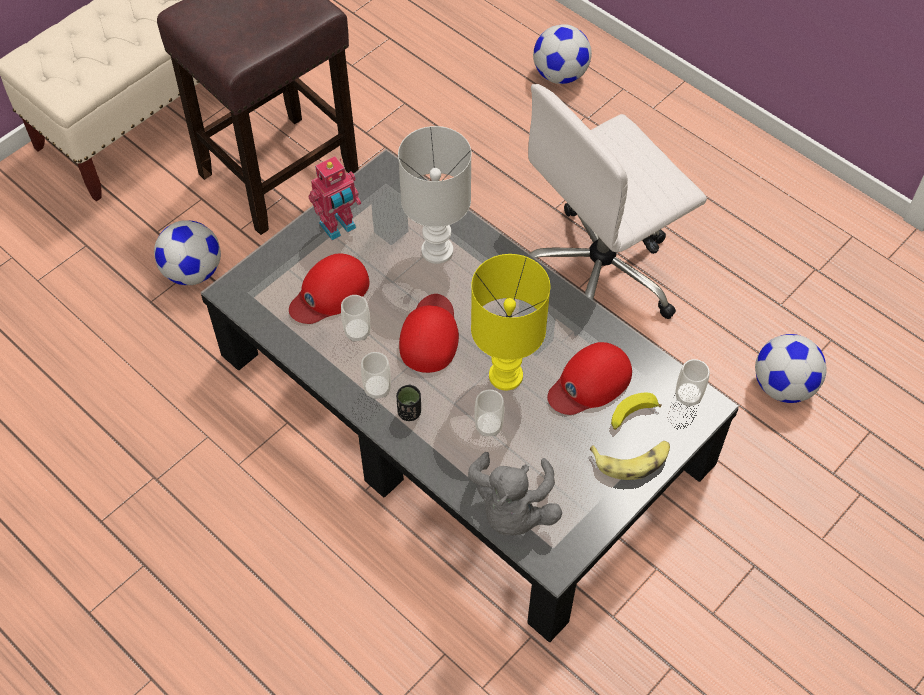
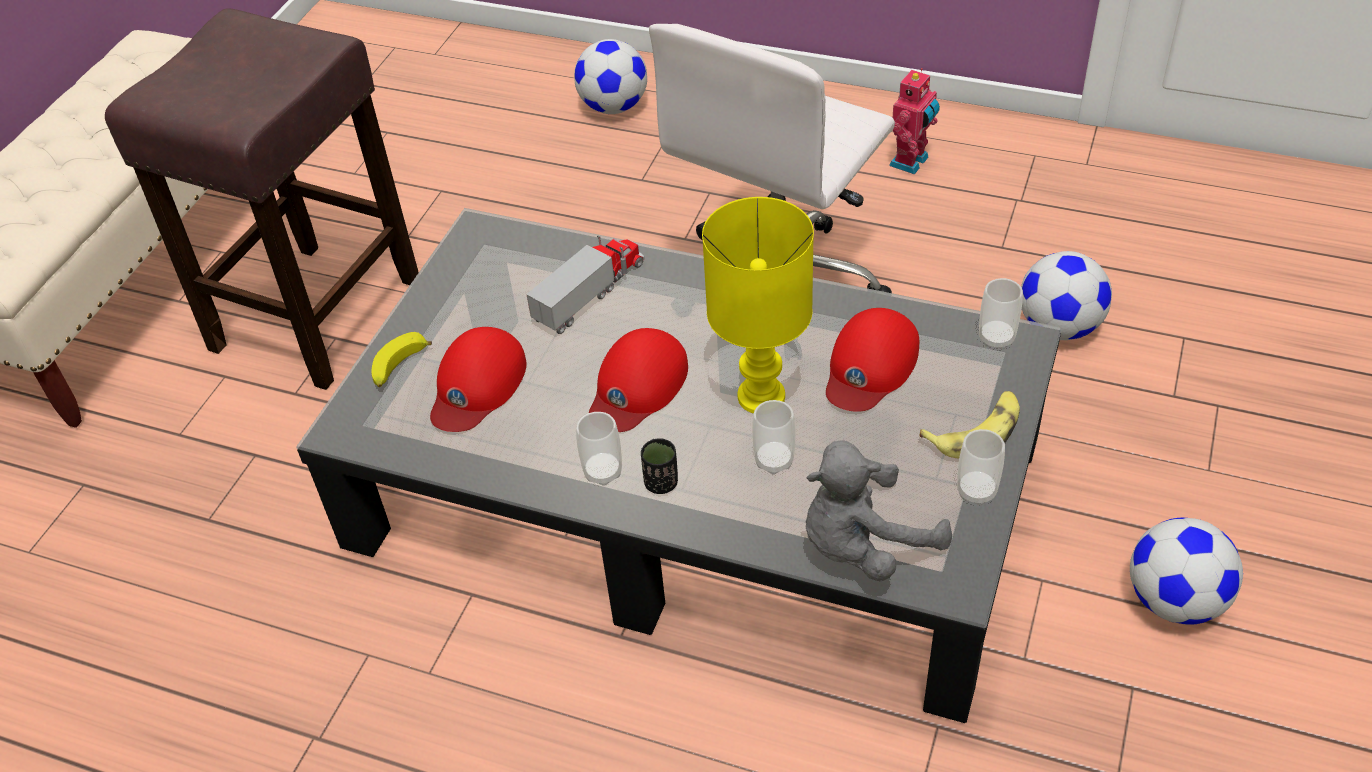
camera: 20 degrees left, 10 degrees down
football [154,220,221,285] -> football moved to [1130,518,1243,625]
toy robot [309,156,361,240] -> toy robot moved to [889,68,940,175]
cup [341,295,370,342] -> cup moved to [957,429,1005,505]
white table lamp [398,126,472,264] -> toy truck [526,235,645,334]
red cap [399,294,459,373] -> red cap turned 135 degrees counterclockwise [589,328,688,432]
grey plush toy [468,452,562,536] -> grey plush toy turned 75 degrees clockwise [806,440,952,581]
banana [611,393,662,430] -> banana moved to [372,332,432,387]

